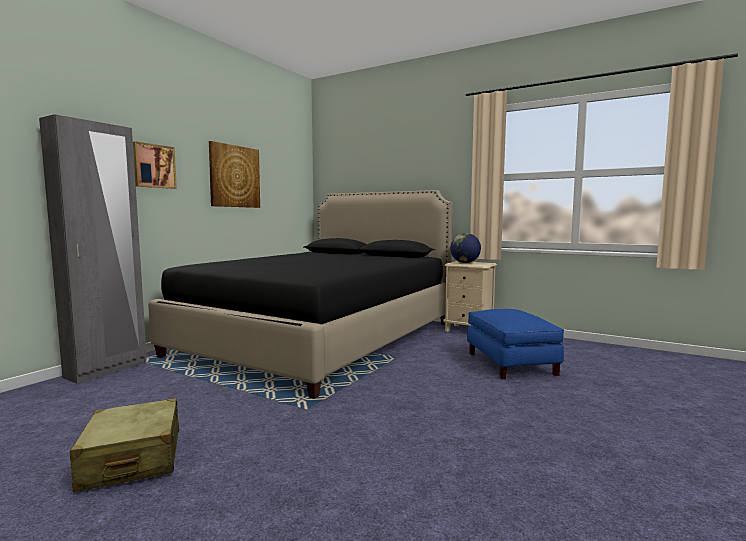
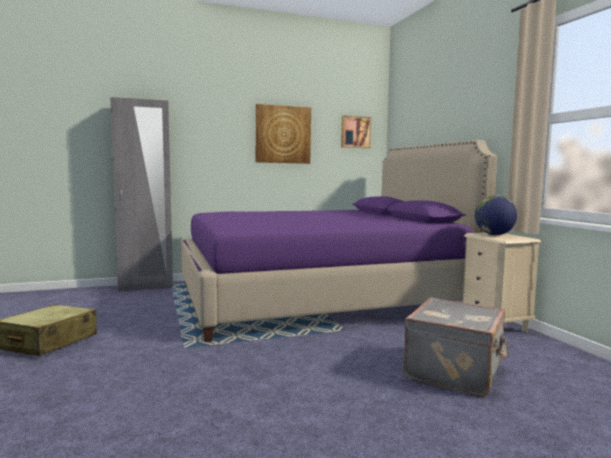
camera: 40 degrees right, 0 degrees up
picture [133,141,177,189] -> picture moved to [341,115,371,148]
black bed [148,190,453,399] -> purple bed [181,140,497,342]
blue ottoman [467,309,564,379] -> grey suitcase [403,297,508,396]

